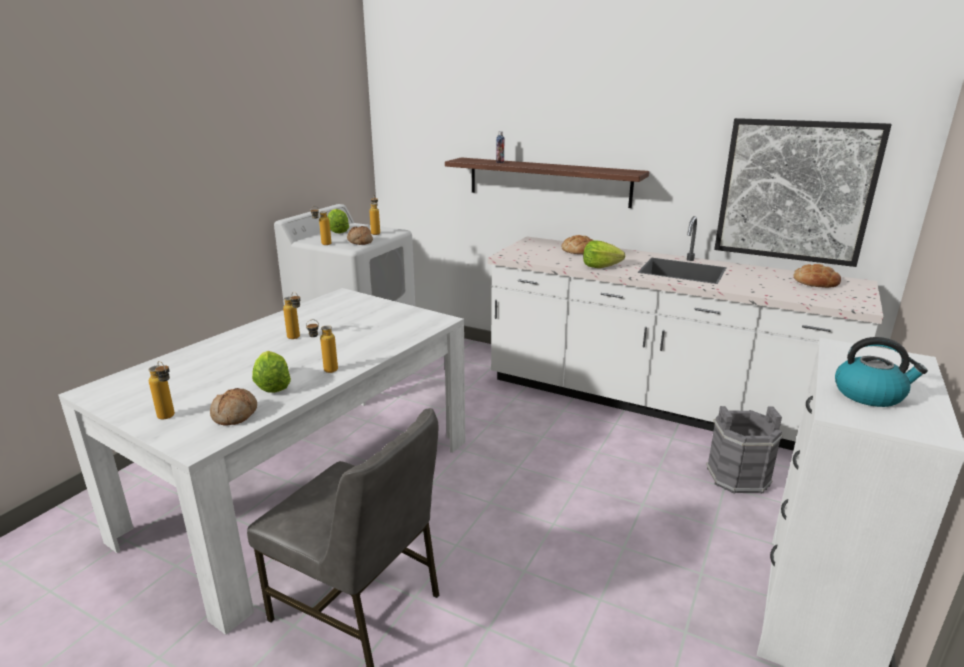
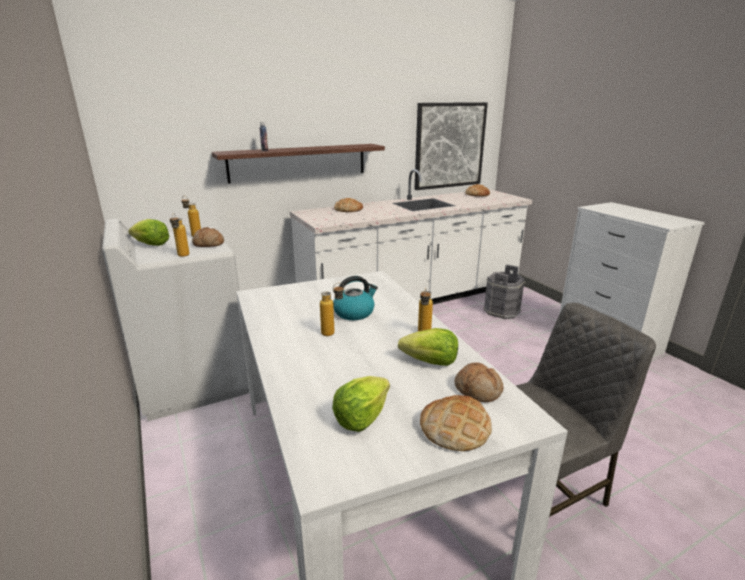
camera: 55 degrees left, 0 degrees up
bottle [148,361,175,419] -> bread [420,395,492,451]
lettuce [583,240,625,268] -> lettuce moved to [332,376,390,432]
kettle [835,337,928,407] -> kettle moved to [333,276,378,320]

